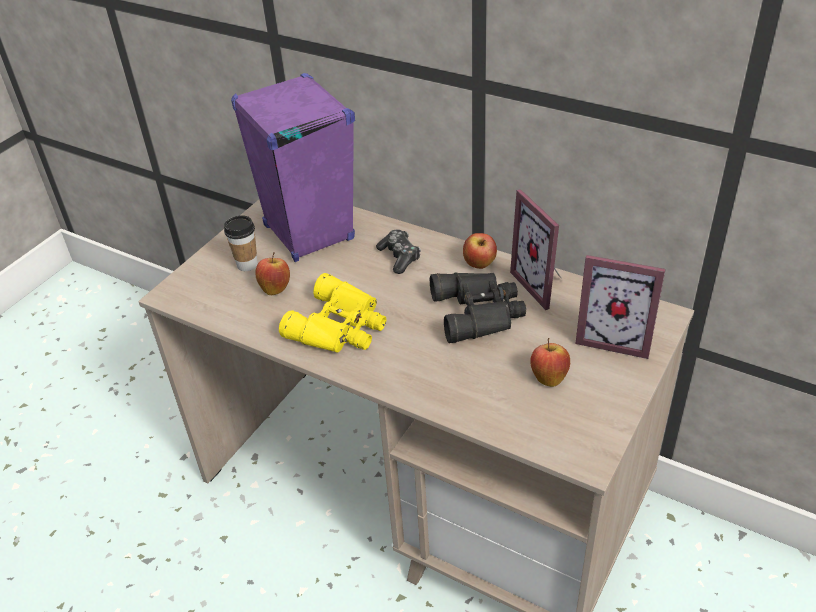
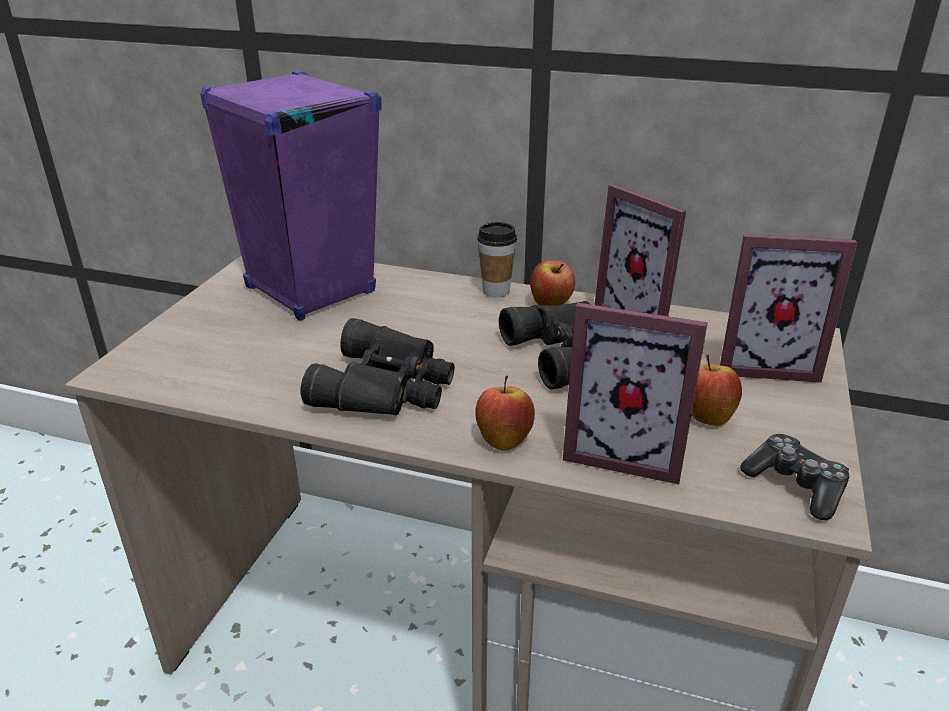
camera: 15 degrees left, 10 degrees down
cup [224,215,258,271] -> cup moved to [477,222,517,297]
apple [255,252,290,295] -> apple moved to [475,375,535,451]
yellow binoculars [279,273,387,353] -> black binoculars [301,318,455,415]
game controller [376,229,421,274] -> game controller moved to [740,434,850,520]
none -> picture frame [563,303,708,485]

